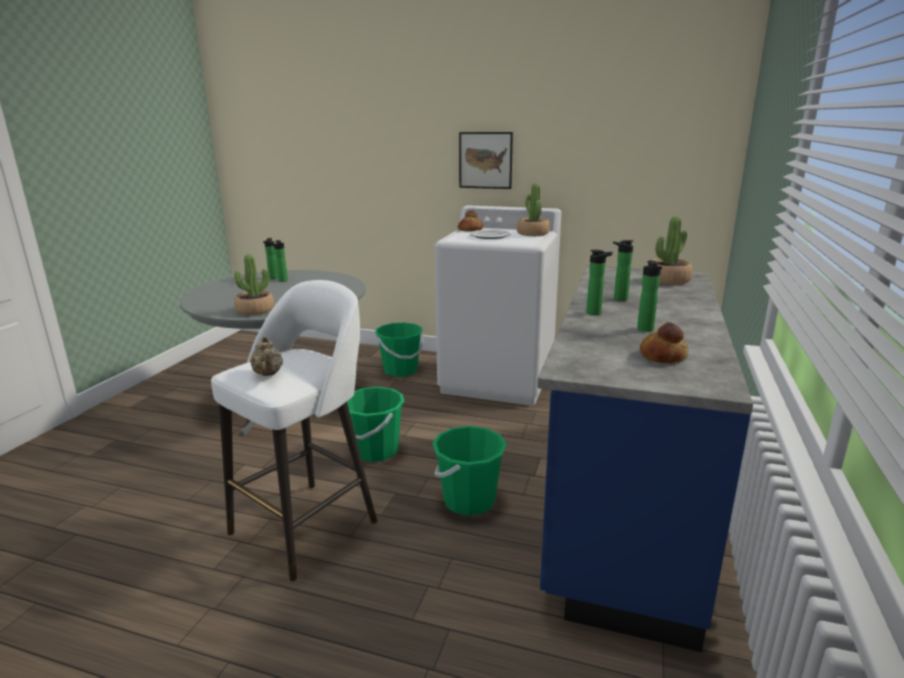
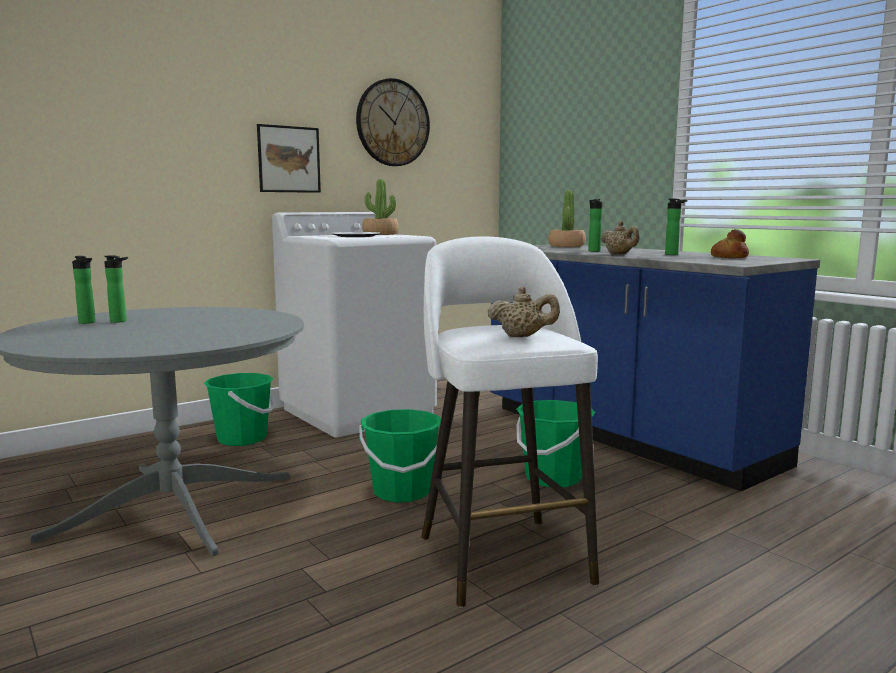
camera: 55 degrees left, 10 degrees down
potted plant [234,254,274,315] -> none
bread [458,211,483,232] -> none
bottle [586,250,613,315] -> beige teapot [601,221,639,254]
none -> wall clock [356,78,430,166]

